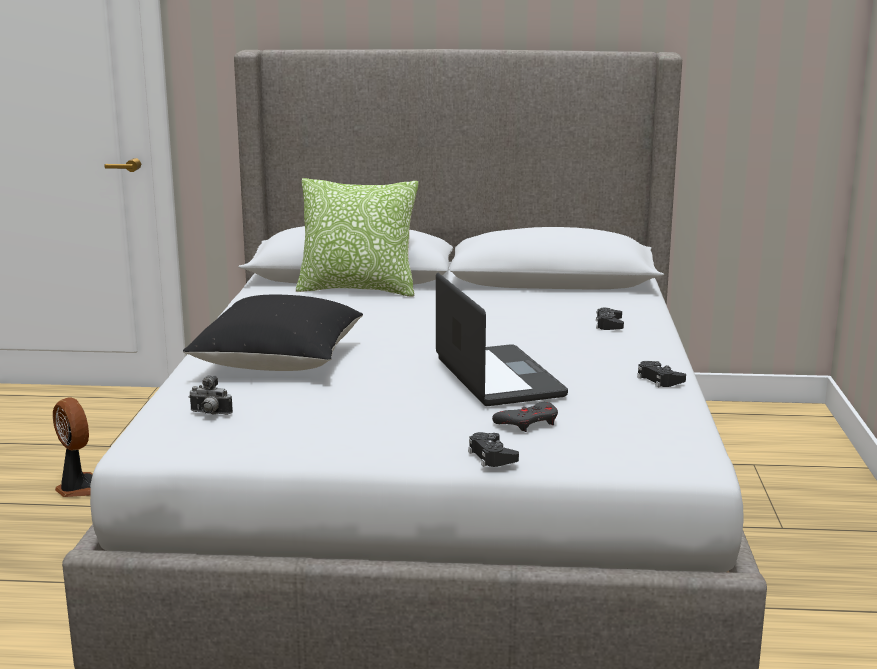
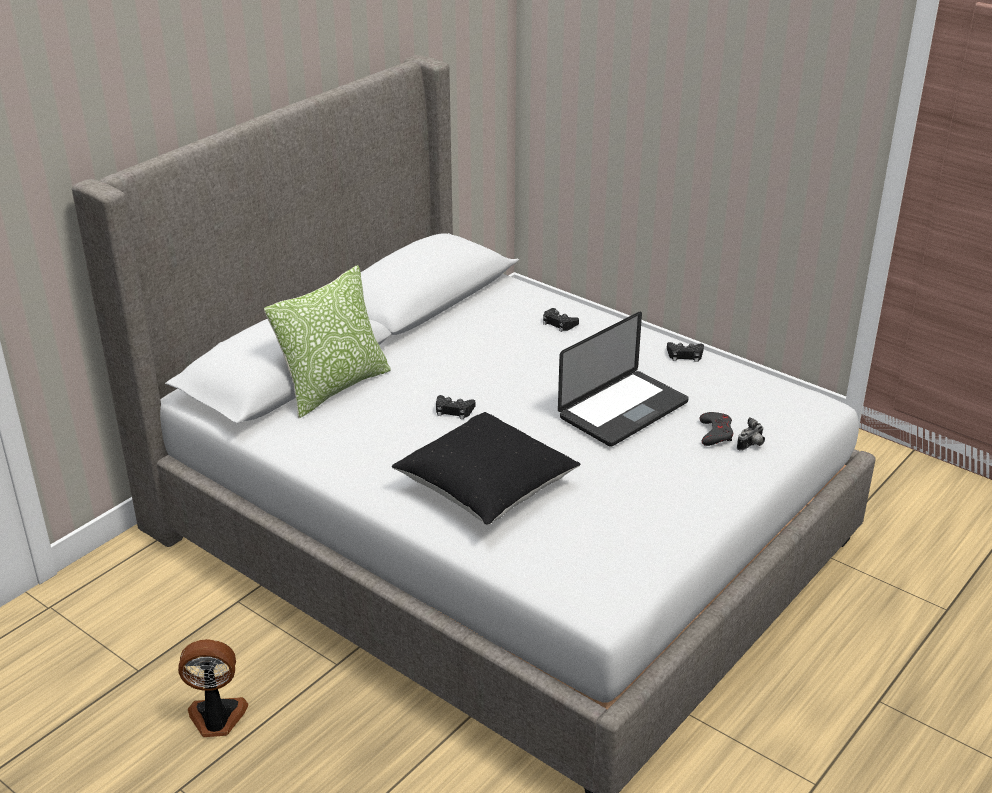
camera: 55 degrees left, 15 degrees up
camera [189,375,233,415] -> camera moved to [737,417,765,451]
laptop [436,273,568,406] -> laptop turned 120 degrees clockwise [558,312,689,447]
black game controller [468,432,519,467] -> black game controller moved to [436,395,475,419]

